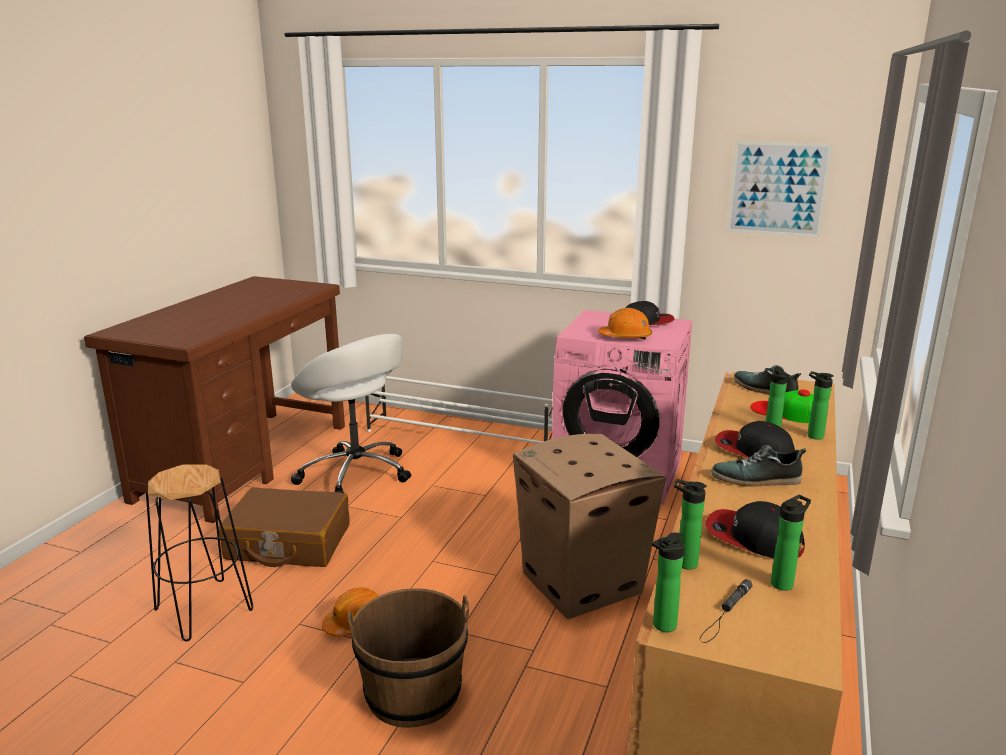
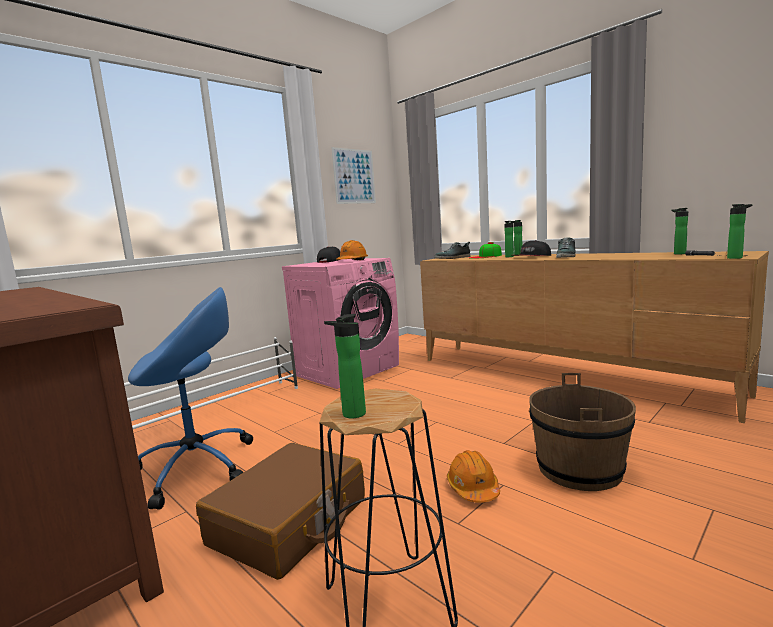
camera: 65 degrees left, 10 degrees down
white office chair [291,334,411,493] -> blue office chair [128,287,253,509]
cardboard box [513,434,666,619] -> none
bottle [674,479,707,570] -> bottle moved to [324,314,366,418]
cap [705,501,805,558] -> none

